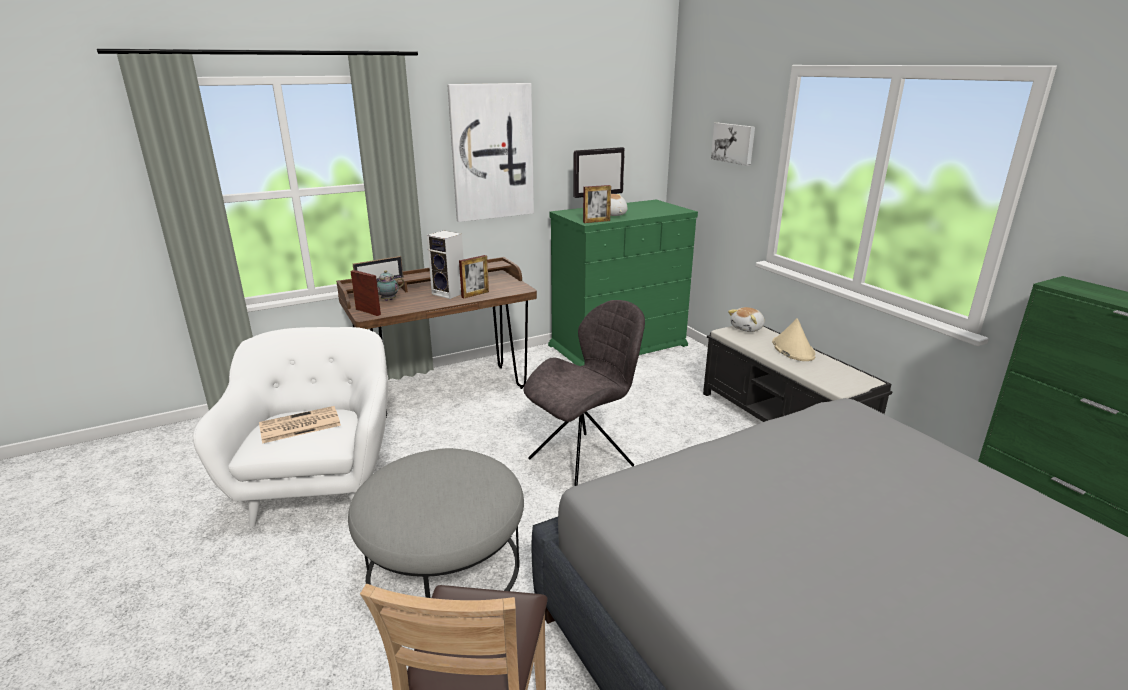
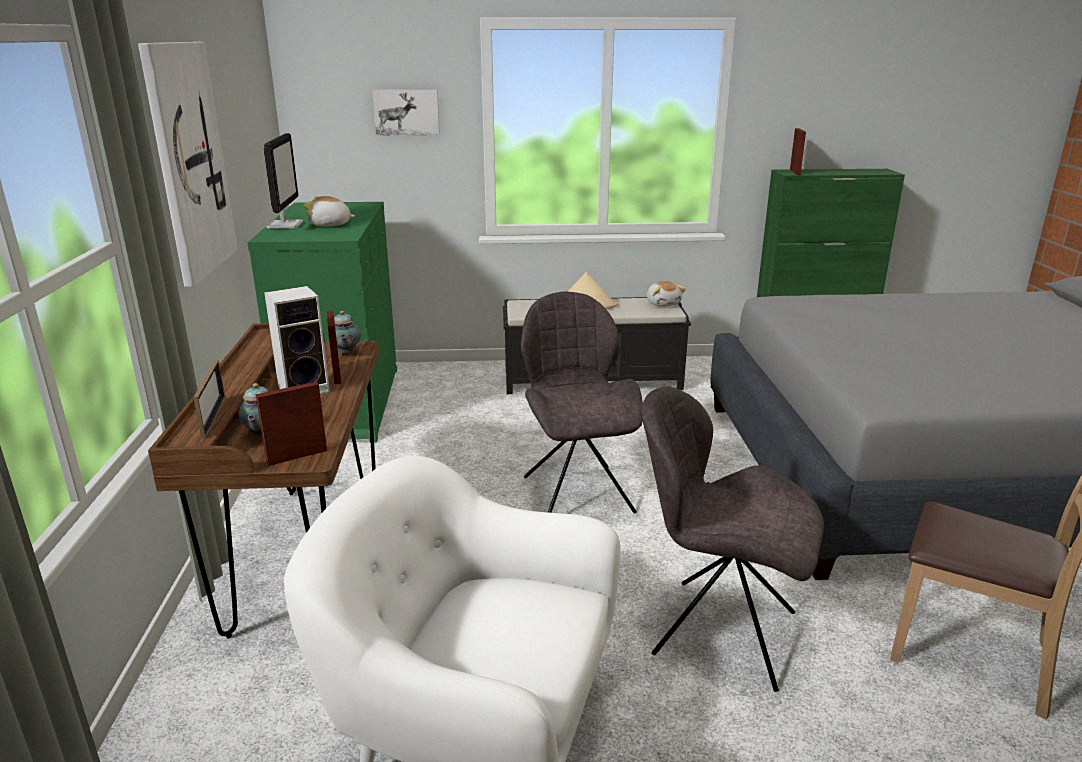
camera: 65 degrees left, 0 degrees up
newspaper [259,406,341,444] -> none
grey ottoman [348,448,524,598] -> grey chair [642,386,824,692]
picture frame [583,185,611,223] -> picture frame moved to [790,128,806,175]
plush toy [728,307,765,332] -> plush toy moved to [647,281,686,306]
none -> teapot [328,311,361,355]

